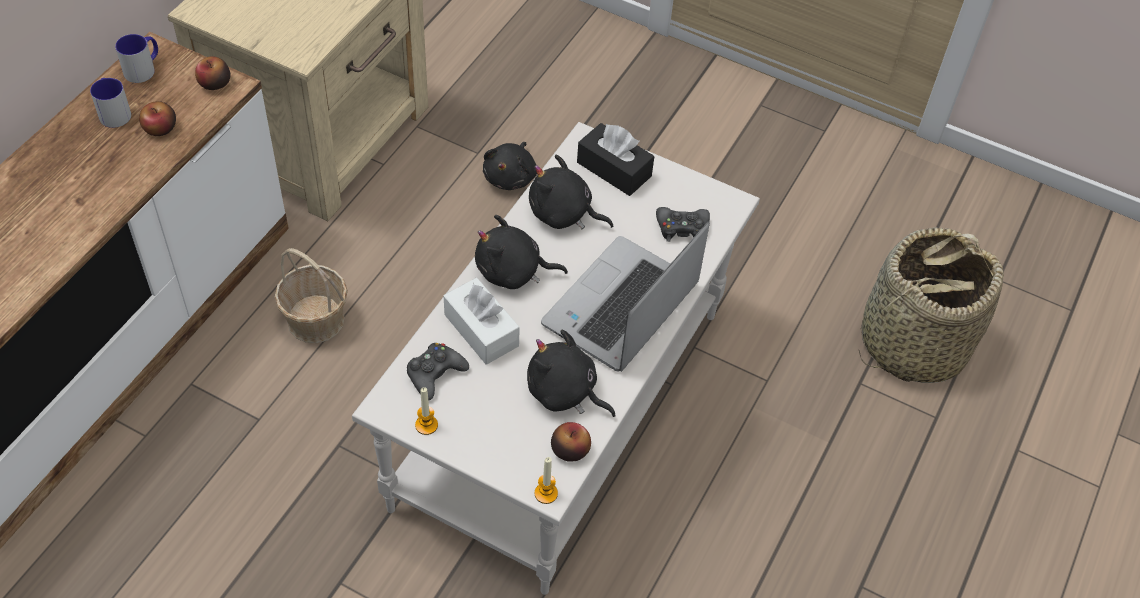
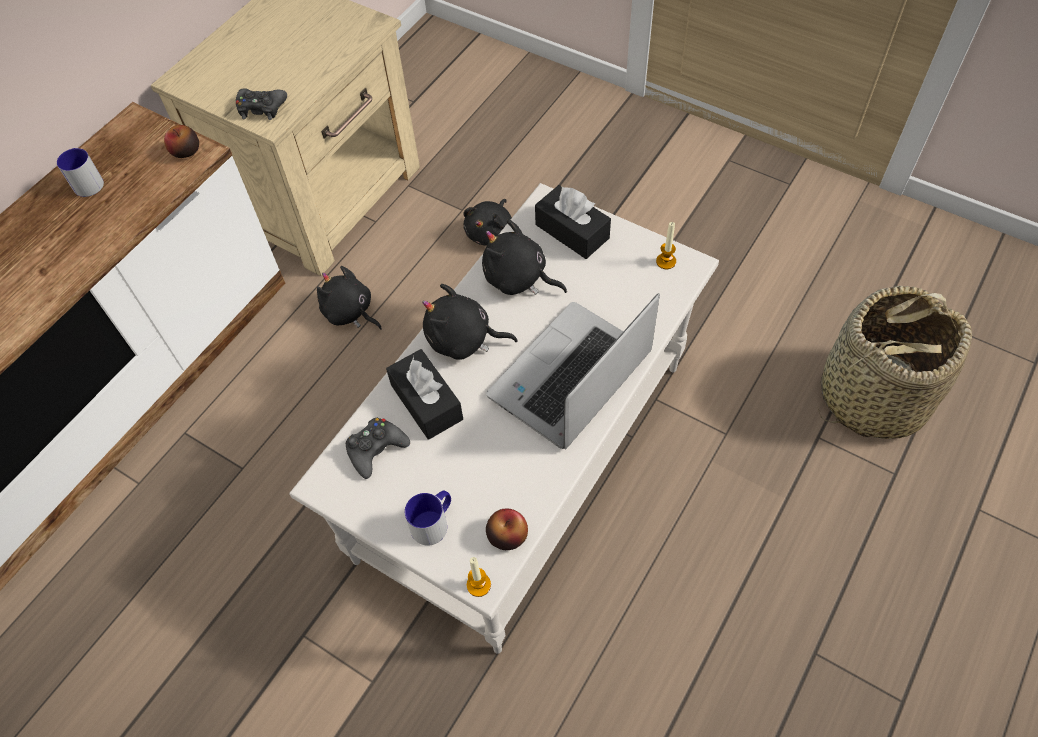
camera: 10 degrees right, 5 degrees up
mug [115,34,158,83] -> mug moved to [405,491,451,546]
apple [139,101,176,136] -> none
basket [275,248,348,343] -> none
candle [415,387,438,435] -> candle moved to [656,222,676,269]
white tissue box [444,278,520,365] -> black tissue box [386,349,463,440]
black plush toy [527,330,616,417] -> black plush toy moved to [317,266,382,330]
black game controller [656,207,710,242] -> black game controller moved to [236,88,287,120]

